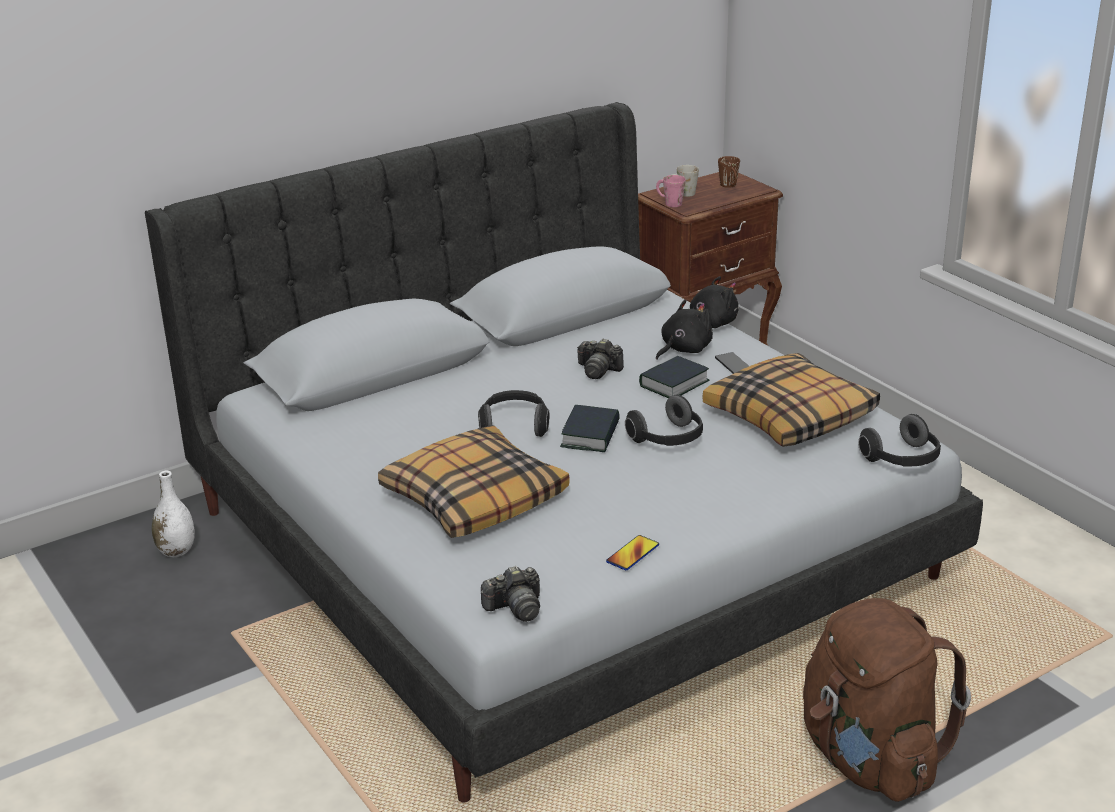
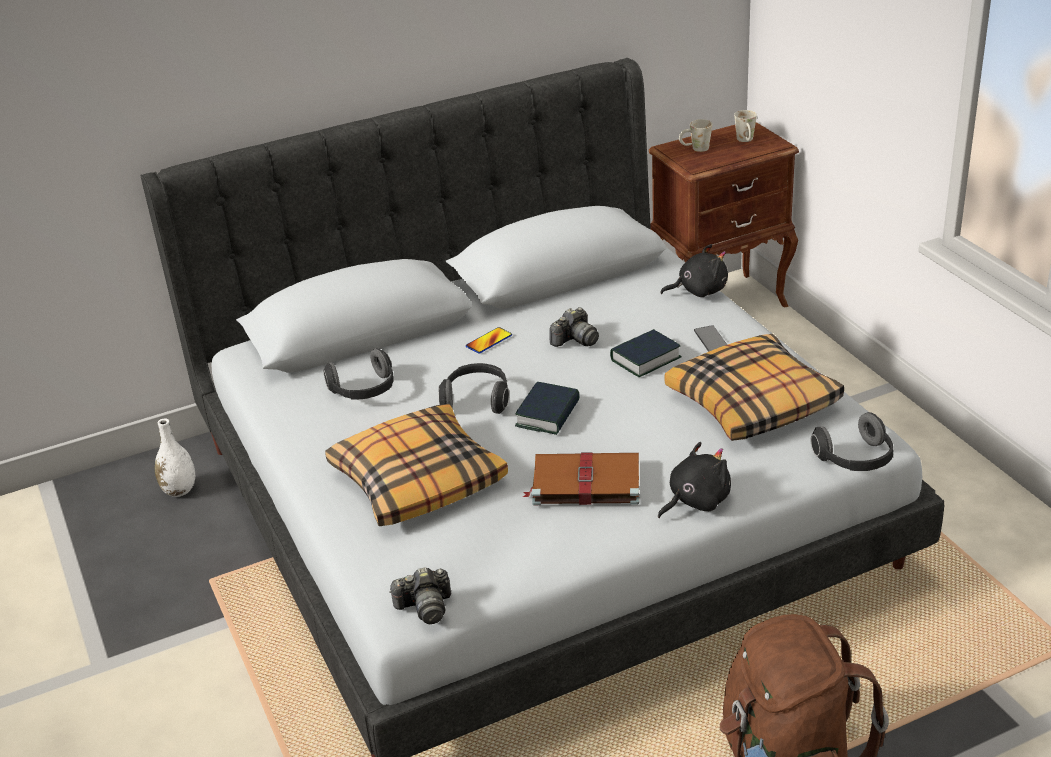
camera: 10 degrees right, 5 degrees up
camera [577,338,624,379] -> camera turned 75 degrees counterclockwise [550,307,599,347]
phone [606,535,659,570] -> phone moved to [466,327,512,354]
headphones [625,395,703,446] -> headphones moved to [323,348,394,400]
pink mug [656,175,686,207] -> none
black plush toy [656,299,713,360] -> black plush toy moved to [658,442,731,518]
brown mug [718,156,740,188] -> white mug [734,110,757,142]
none -> brown book [523,452,639,505]

